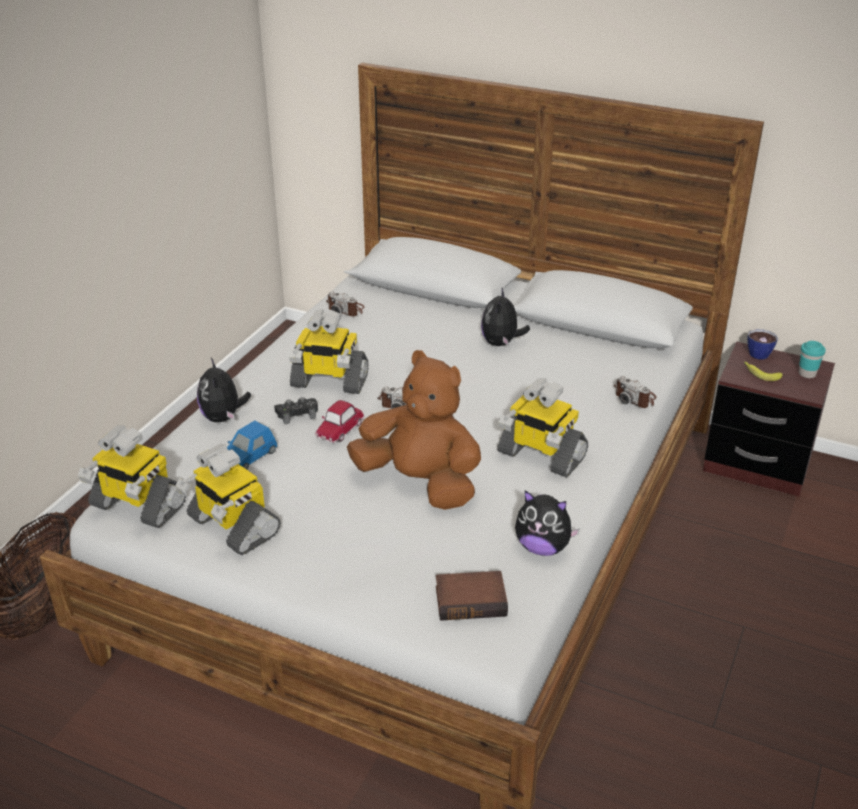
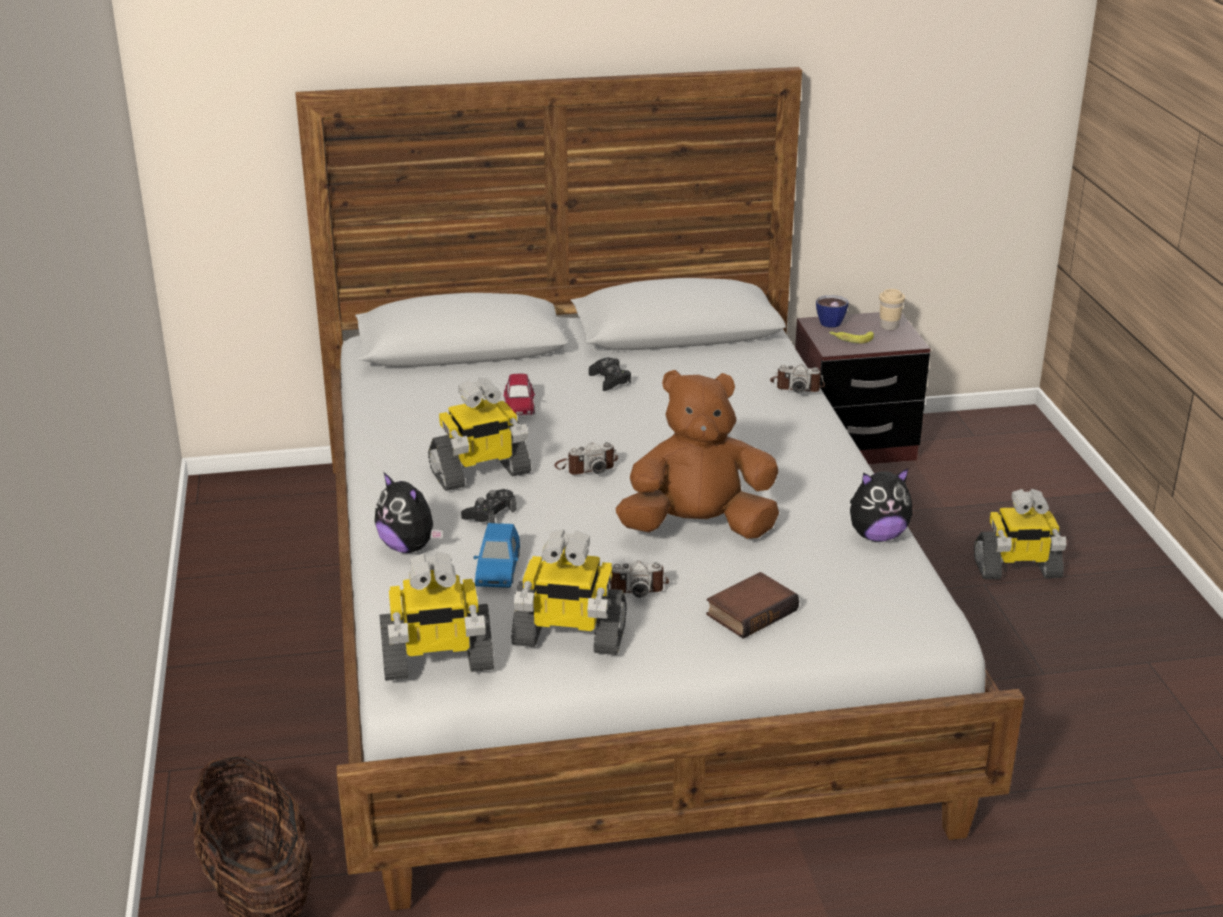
camera: 35 degrees left, 5 degrees down
toy car [316,400,364,443] -> toy car moved to [503,374,535,416]
camera [326,291,365,317] -> camera moved to [610,560,669,598]
book [436,571,508,621] -> book moved to [706,572,799,639]
plush toy [481,288,530,346] -> black game controller [589,358,631,391]
toy robot [497,378,588,478] -> toy robot moved to [974,489,1067,579]
turquoise cup [799,341,826,378] -> beige cup [879,289,905,330]

